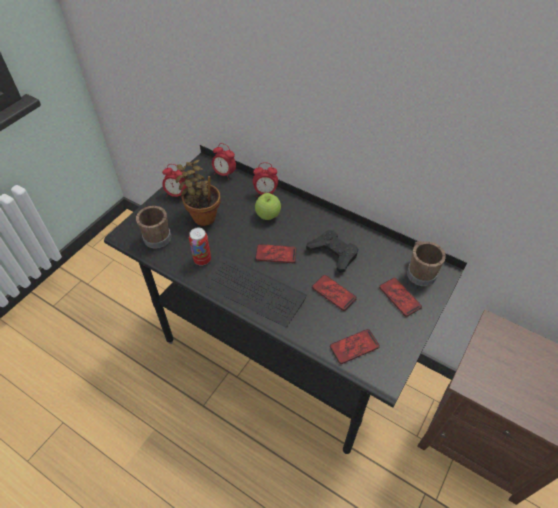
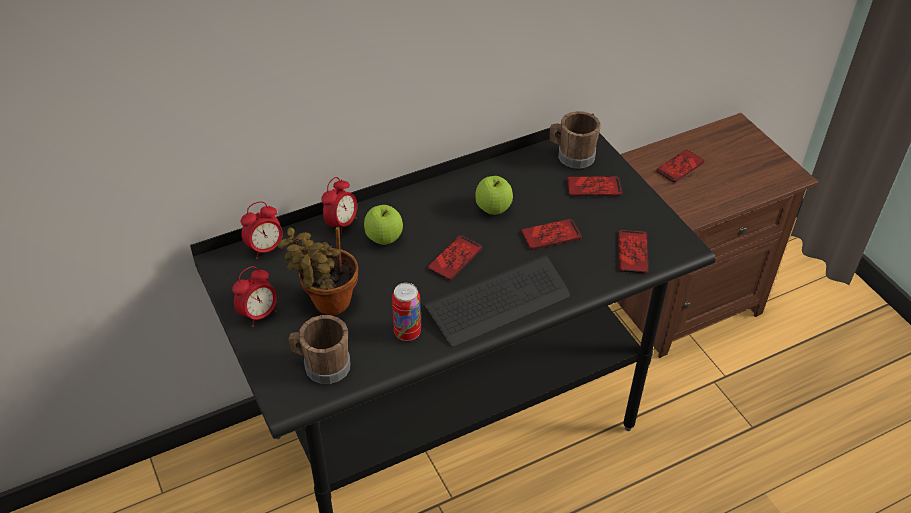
camera: 60 degrees left, 5 degrees down
black game controller [306,230,358,273] -> apple [475,176,513,215]
none -> phone [657,150,704,183]

